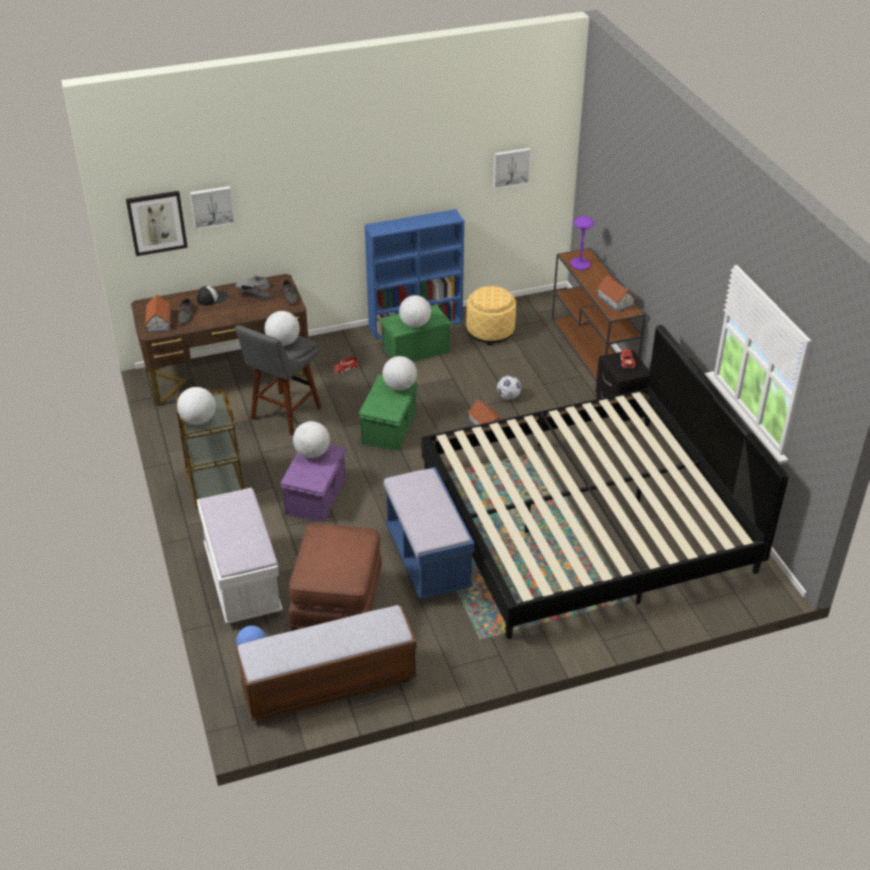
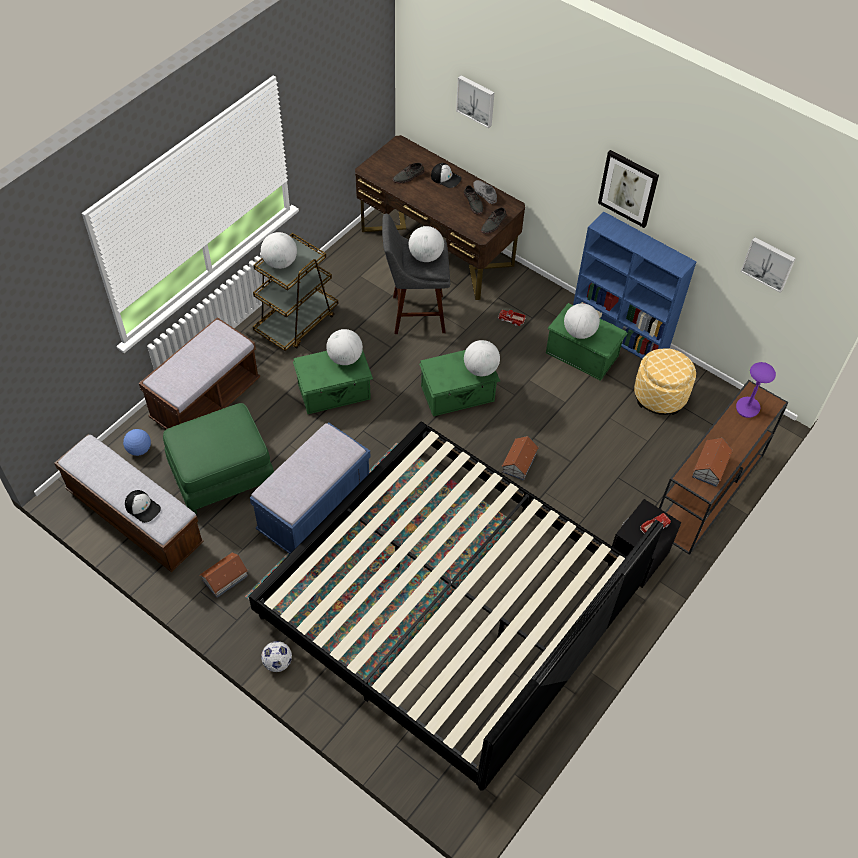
camera: 55 degrees right, 15 degrees up
picture [126,191,188,256] -> picture moved to [598,150,659,228]
toy house [145,295,171,333] -> toy house moved to [199,552,248,598]
white bench [197,488,283,624] -> brown bench [139,317,260,429]
purple storage box [280,444,347,522] -> green storage box [293,350,373,414]
brown ottoman [289,523,382,631] -> green ottoman [163,403,274,514]
football [497,376,521,400] -> football moved to [261,641,292,672]
none -> cap [125,490,161,523]

